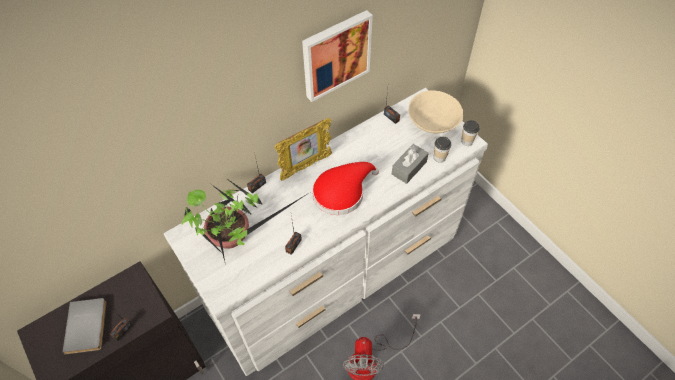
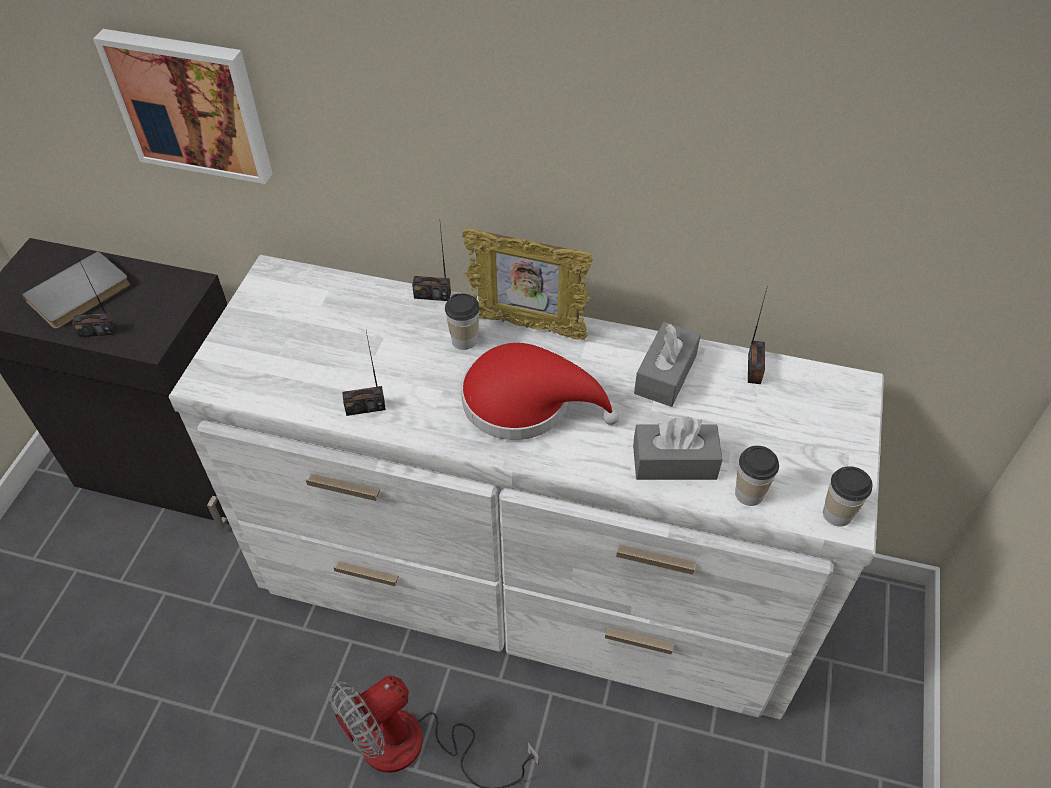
camera: 50 degrees right, 5 degrees down
potted plant [182,178,309,261] -> none
picture [302,10,373,102] -> picture moved to [93,29,273,184]
beige bowl [409,91,463,133] -> none
none -> cup [445,293,480,350]
none -> grey tissue box [634,322,701,407]

